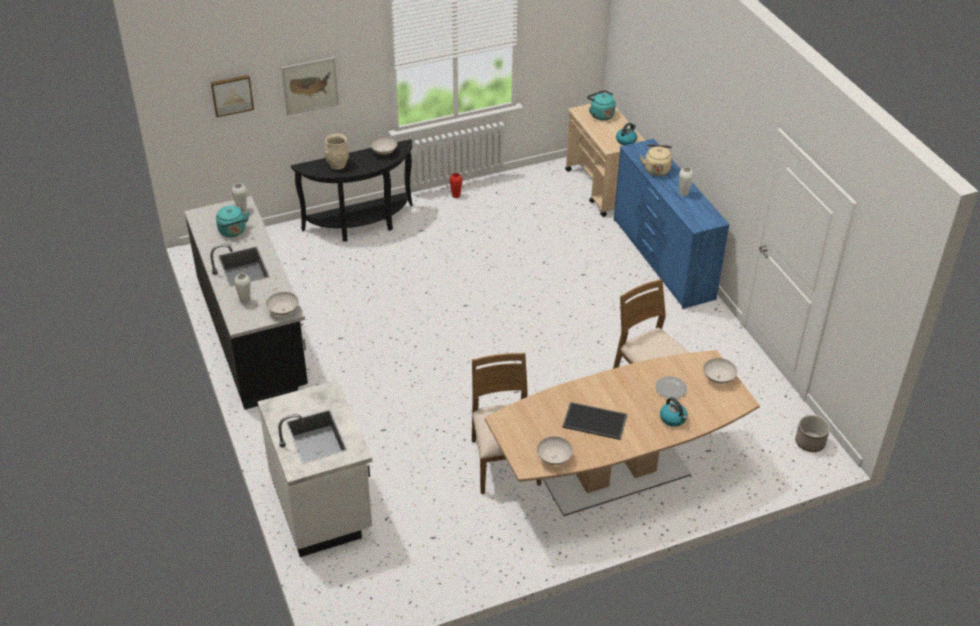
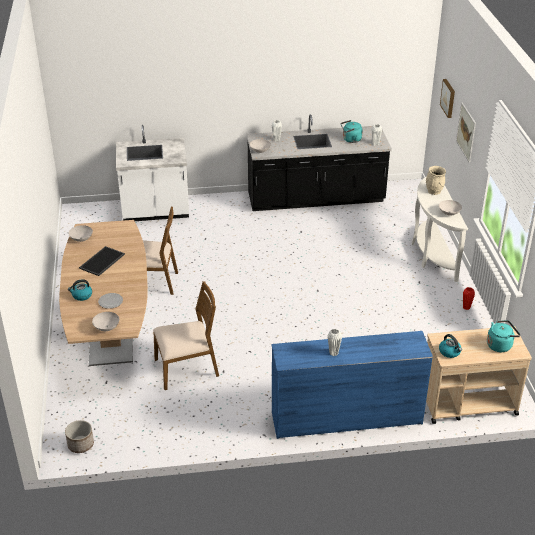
camera: 105 degrees right, 5 degrees down
black console table [291,139,413,242] -> white console table [412,176,468,282]
beige kettle [640,144,672,176] -> none

